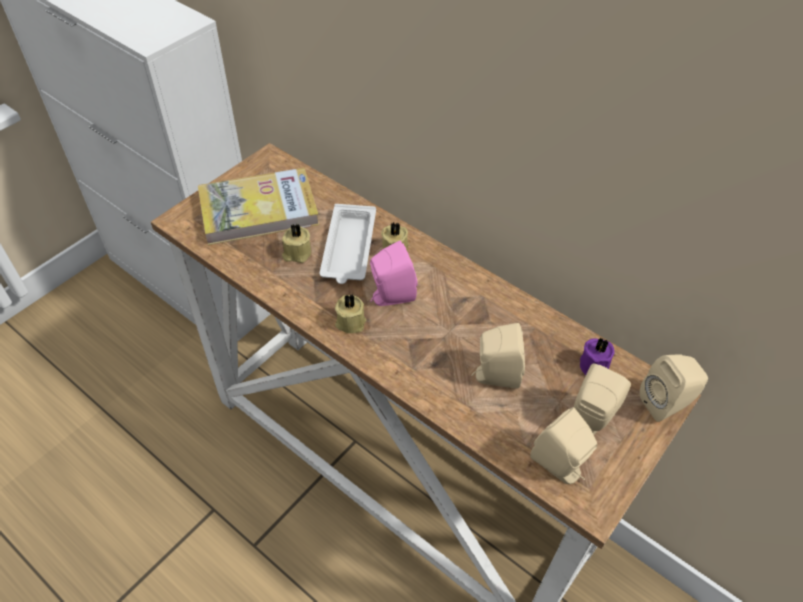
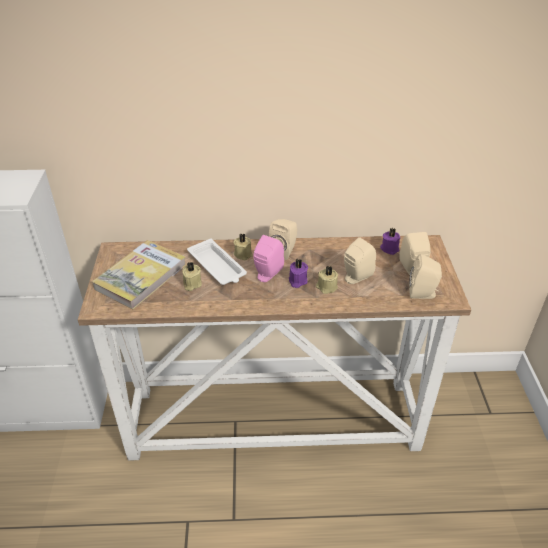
camera: 40 degrees left, 10 degrees down
beige candle [335,293,366,333] -> beige candle moved to [316,266,338,294]
beige speaker [639,354,708,422] -> beige speaker moved to [269,219,297,260]
none -> purple candle [289,258,308,288]

